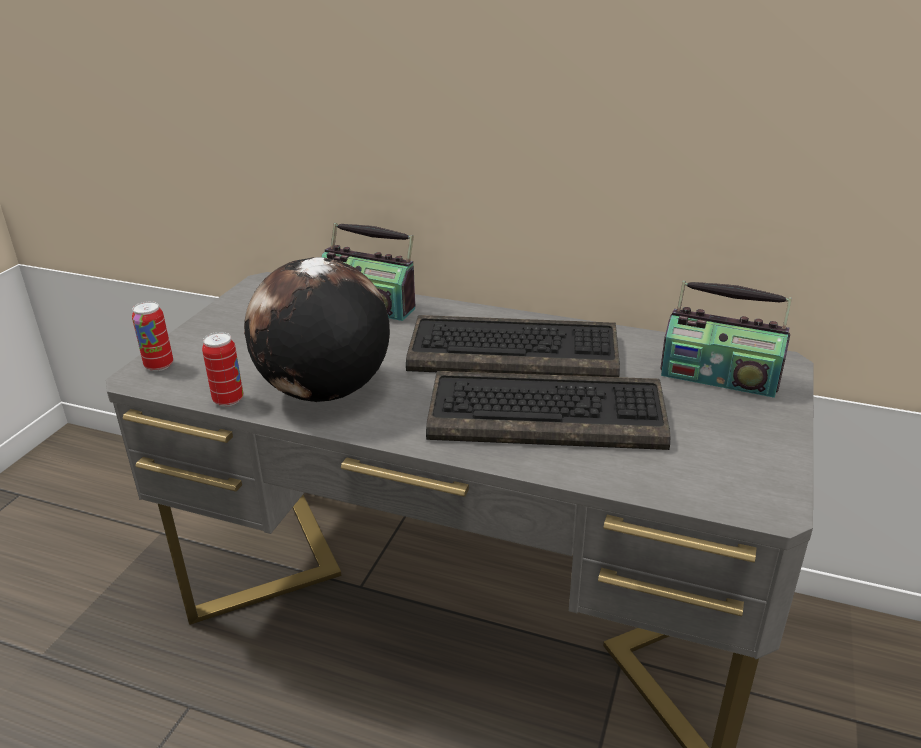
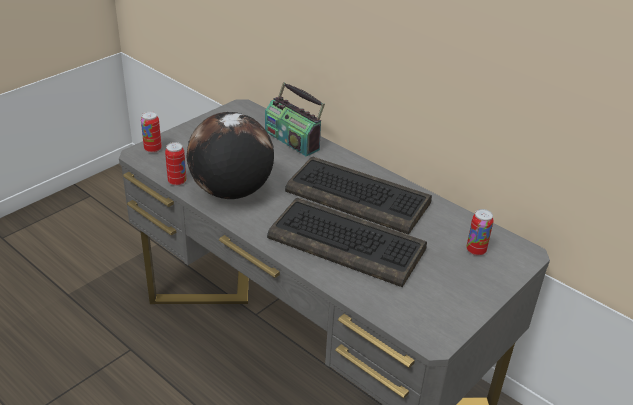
camera: 20 degrees right, 5 degrees up
radio [660,281,792,398] -> can [466,209,494,256]

